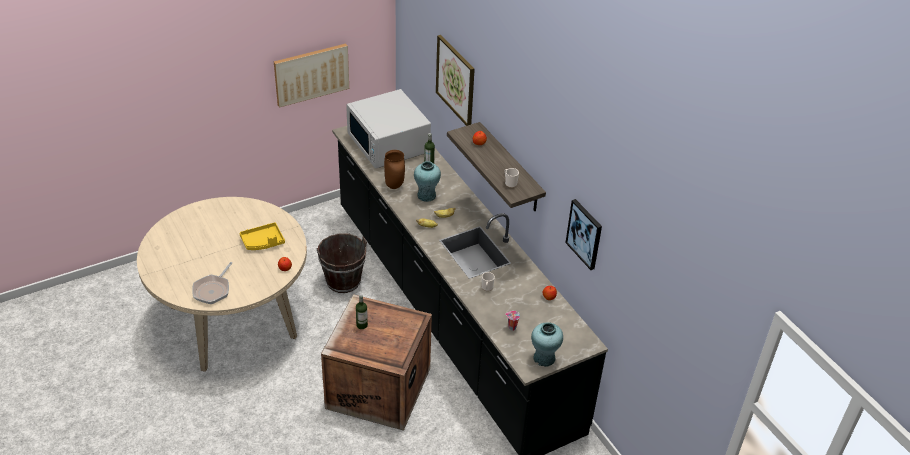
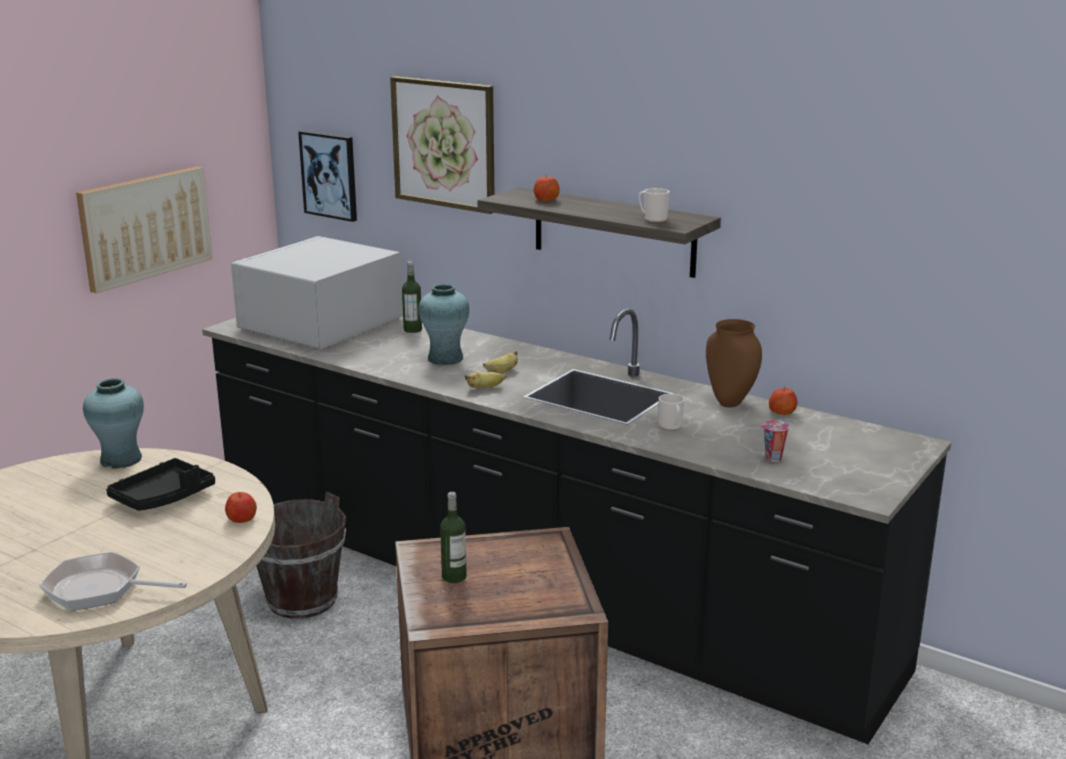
camera: 25 degrees left, 20 degrees down
frying pan [192,262,232,304] -> frying pan turned 105 degrees clockwise [39,552,187,611]
yellow tray [240,222,285,250] -> black tray [106,458,215,511]
white microwave [346,89,431,169] -> white microwave turned 90 degrees clockwise [231,236,403,349]
brown vase [384,150,405,189] -> brown vase moved to [706,319,762,407]
turquoise vase [531,322,563,367] -> turquoise vase moved to [83,378,144,469]
picture [566,199,602,270] -> picture moved to [298,131,357,222]

